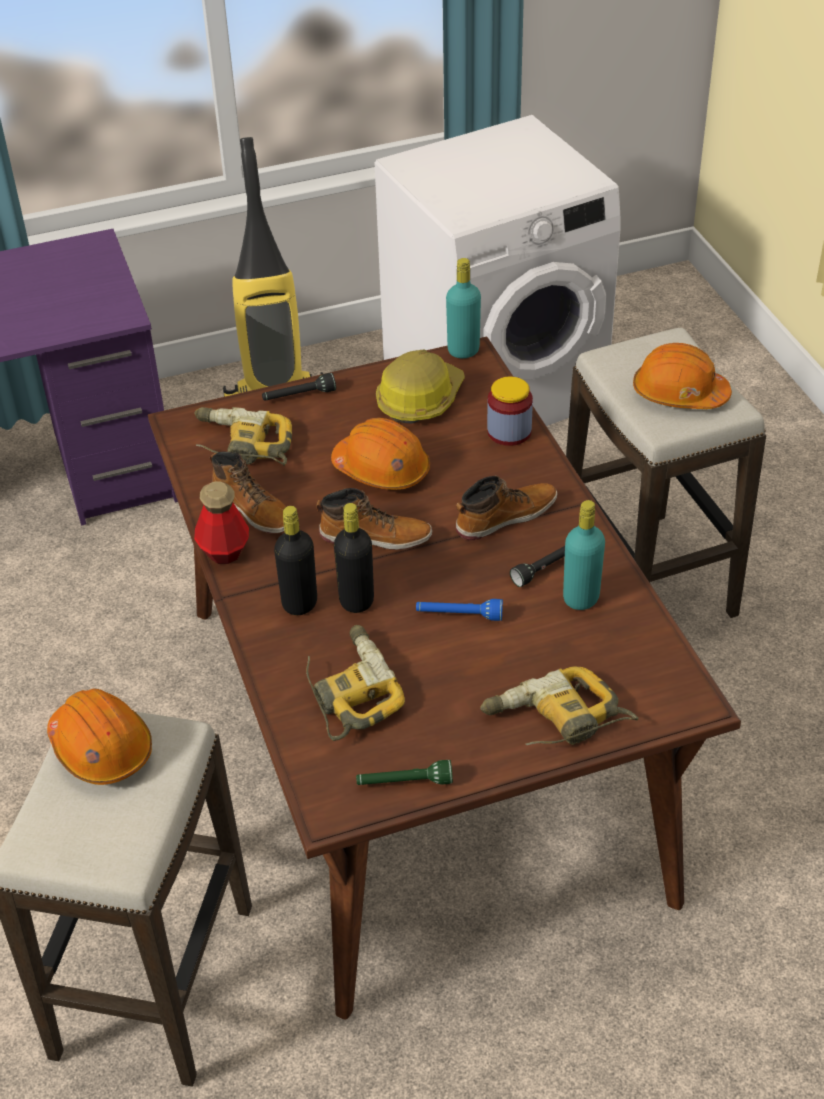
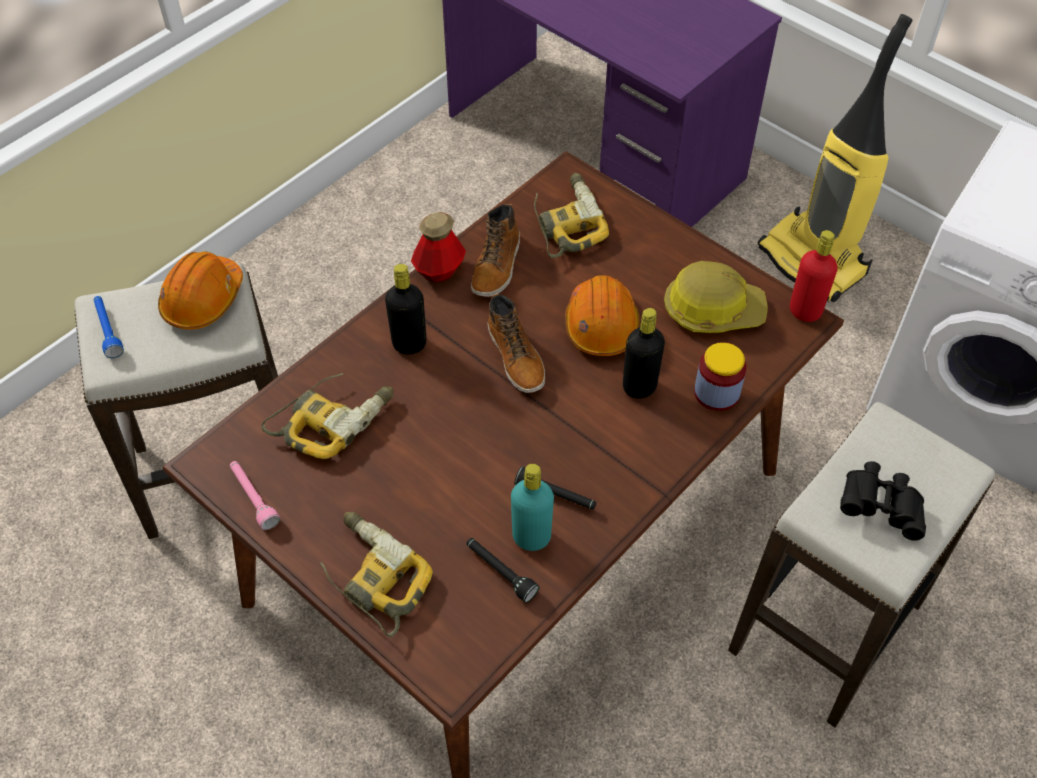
camera: 60 degrees right, 10 degrees up
black flashlight [262,373,336,401] -> black flashlight moved to [466,538,539,603]
black bottle [334,503,374,613] -> black bottle moved to [623,308,665,399]
green flashlight [356,760,453,785] -> pink flashlight [230,461,280,530]
blue flashlight [416,599,503,621] -> blue flashlight moved to [94,296,124,358]
turquoise bottle [446,258,481,358] -> red bottle [790,230,837,322]
boot [456,475,557,540] -> none
orange hard hat [633,343,732,409] -> black binoculars [840,461,926,541]

